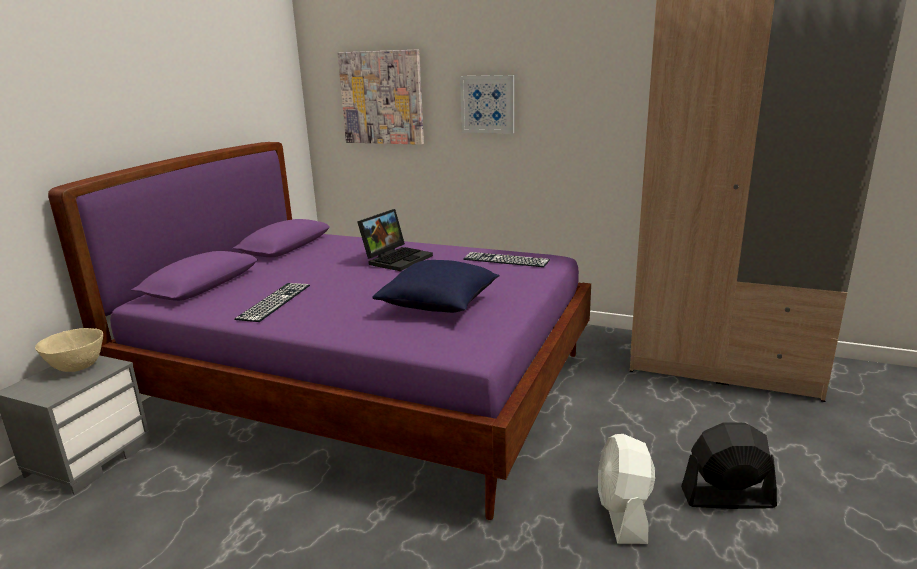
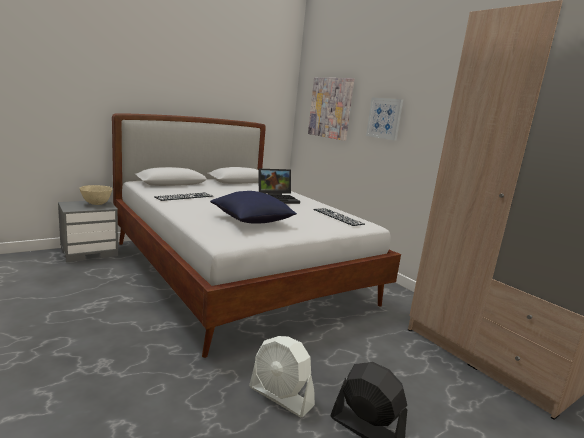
camera: 30 degrees right, 5 degrees down
purple bed [48,142,591,520] -> white bed [112,113,401,358]
white fan [598,434,655,544] -> white fan turned 90 degrees counterclockwise [249,336,315,417]

